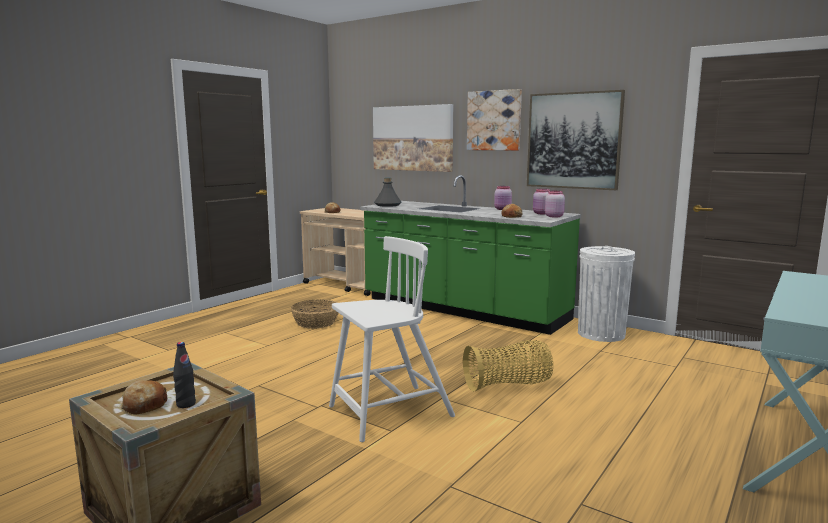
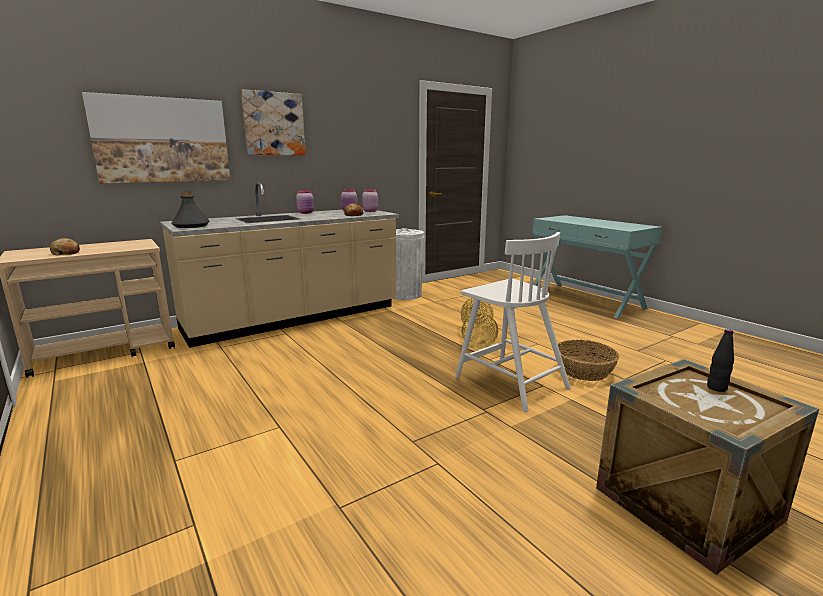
camera: 70 degrees left, 5 degrees up
bread [121,380,167,414] -> none
basket [291,299,338,329] -> basket moved to [558,340,619,381]
white chair [329,236,455,442] -> white chair turned 150 degrees clockwise [455,232,571,412]
green counter [360,175,581,335] -> beige counter [160,182,399,348]
picture [527,90,625,190] -> none

